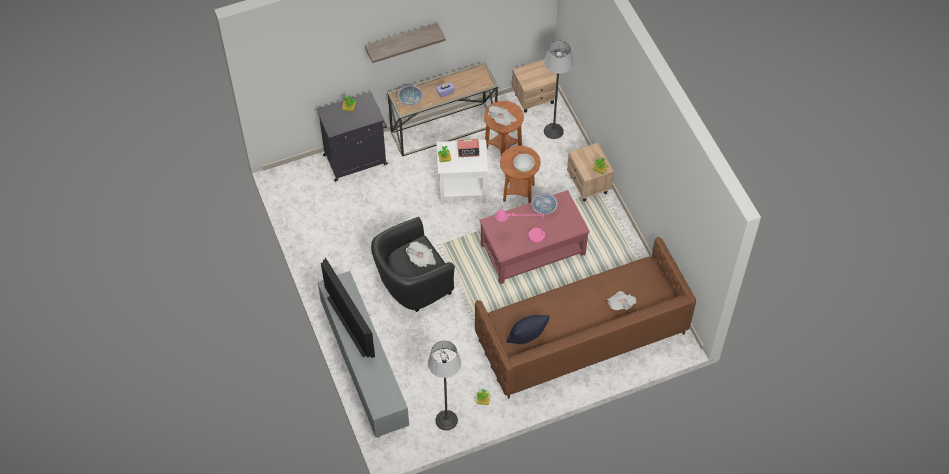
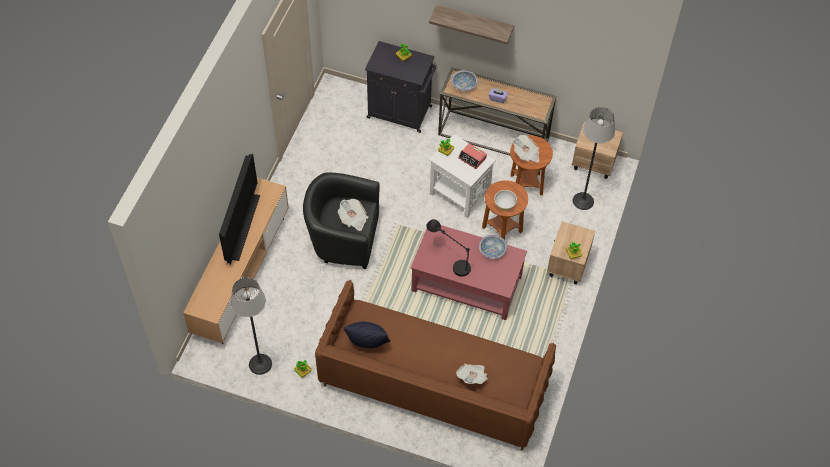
camera: 40 degrees right, 0 degrees up
grey tv stand [318,271,409,438] -> brown tv stand [183,177,289,344]
pink table lamp [495,210,545,243] -> black table lamp [426,219,471,276]

